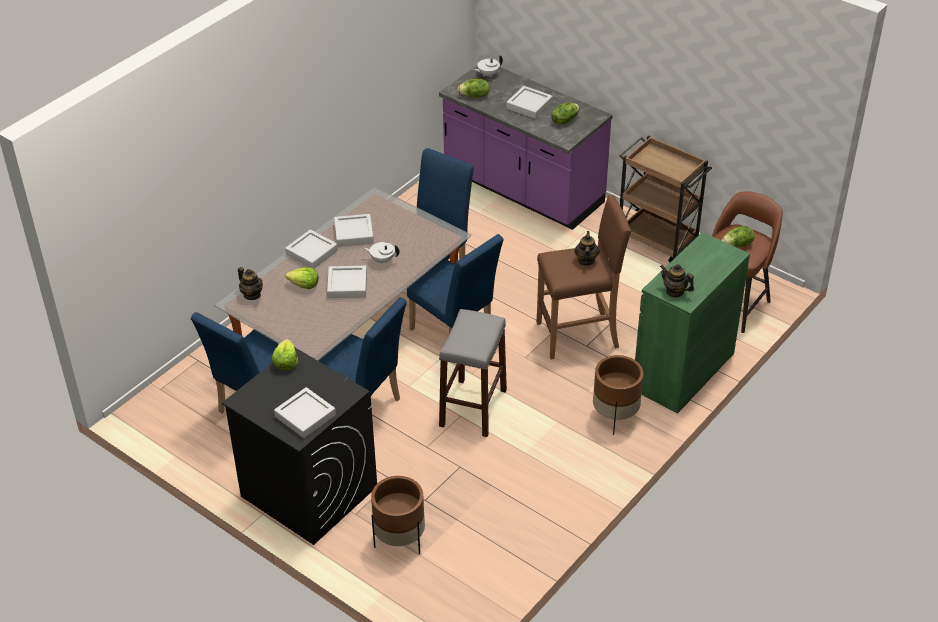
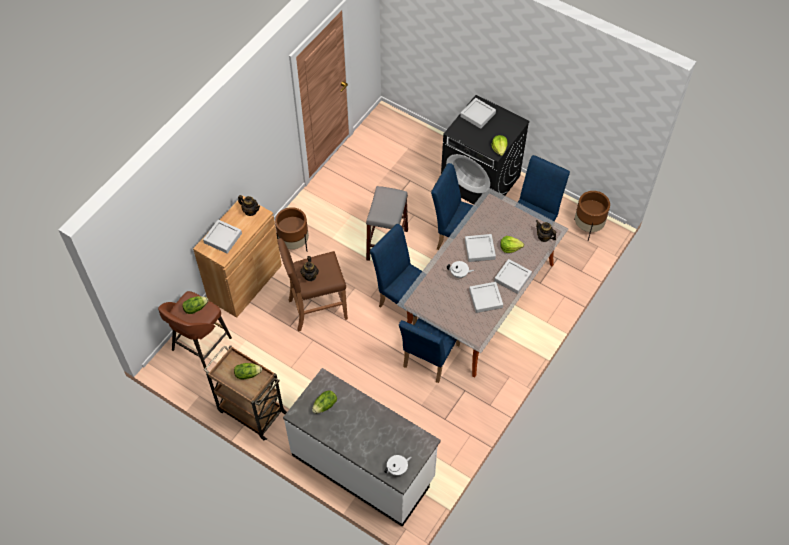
camera: 175 degrees right, 15 degrees up
brown planter [371,476,425,554] -> brown planter moved to [574,191,610,240]
purple counter [439,66,612,230] -> white counter [283,368,441,527]
lettuce [457,79,489,98] -> lettuce moved to [234,363,262,379]
grey tray [506,86,553,119] -> grey tray moved to [203,220,242,254]
green cabinet [635,232,750,414] -> brown cabinet [193,195,282,318]

